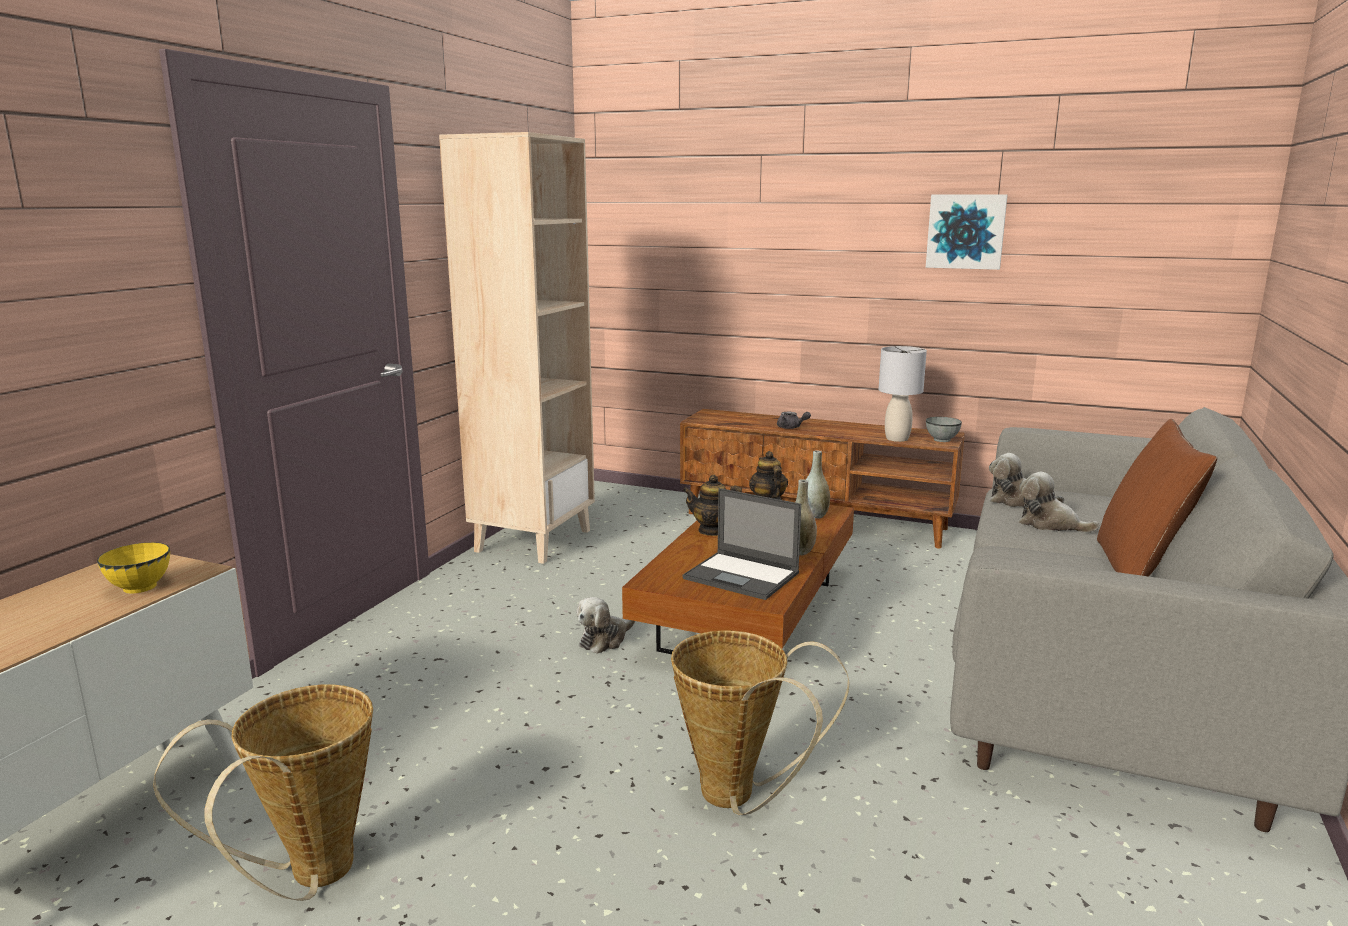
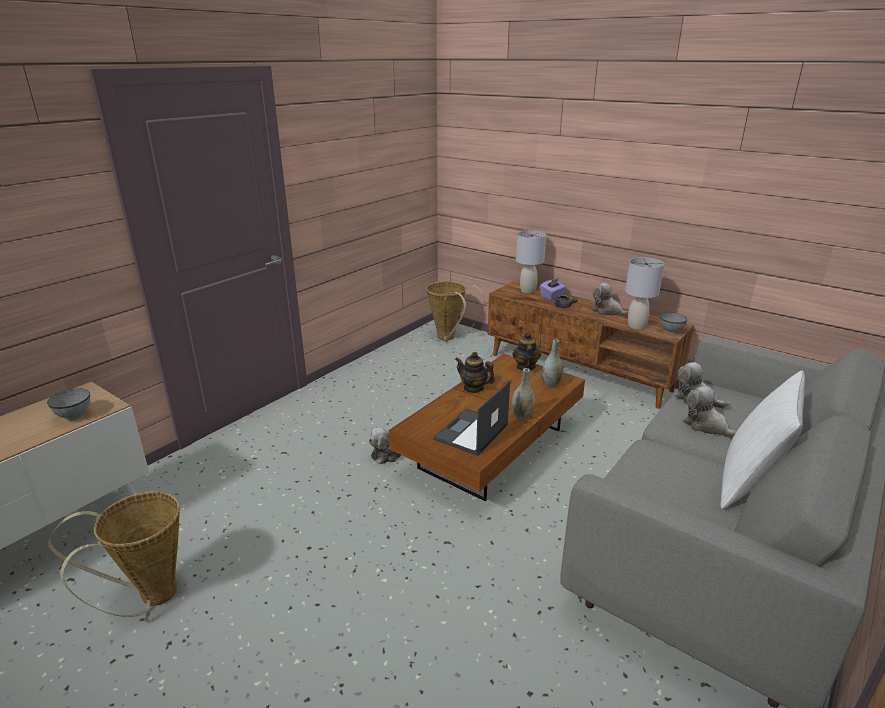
camera: 15 degrees right, 10 degrees up
yellow bowl [97,542,170,593] -> grey bowl [47,388,90,421]
beige bookcase [439,132,595,564] -> none
basket [671,630,850,815] -> basket moved to [426,281,484,341]
laptop [683,488,801,600] -> laptop turned 75 degrees clockwise [433,380,510,456]
picture [926,194,1008,270] -> none
brown pillow [1097,419,1217,577] -> white pillow [720,370,805,510]
none -> grey table lamp [516,230,546,294]
none -> purple tissue box [539,278,566,300]
none -> plush toy [592,283,629,317]

